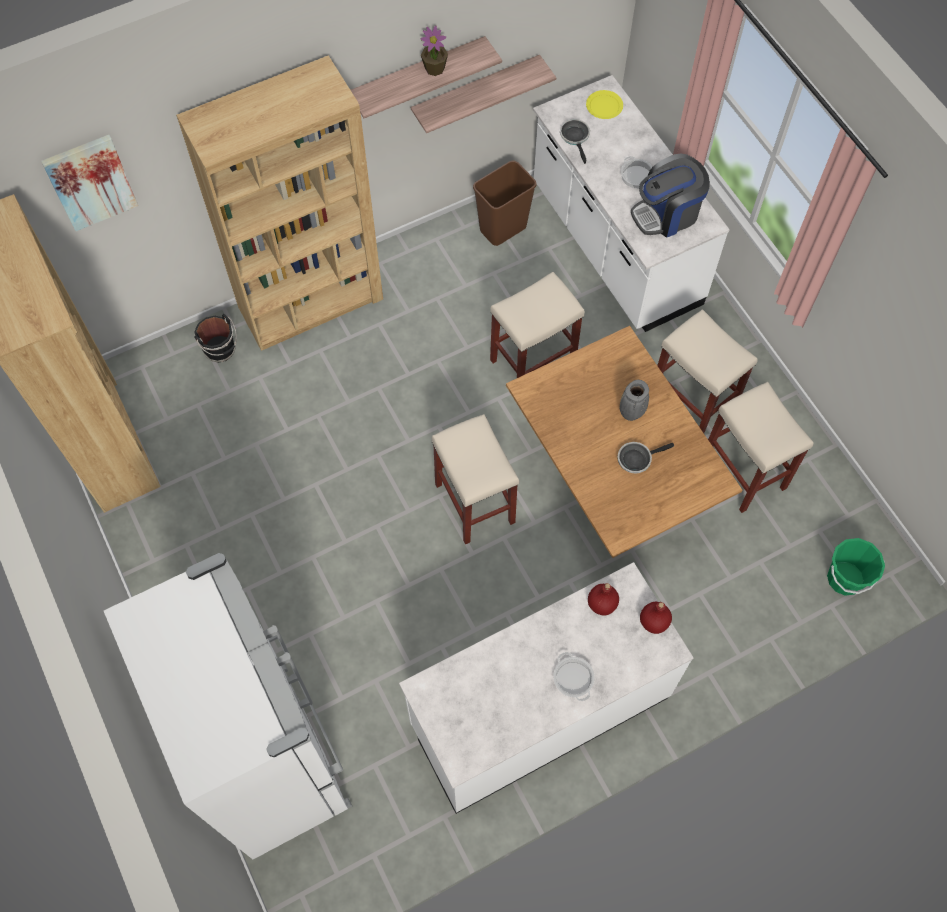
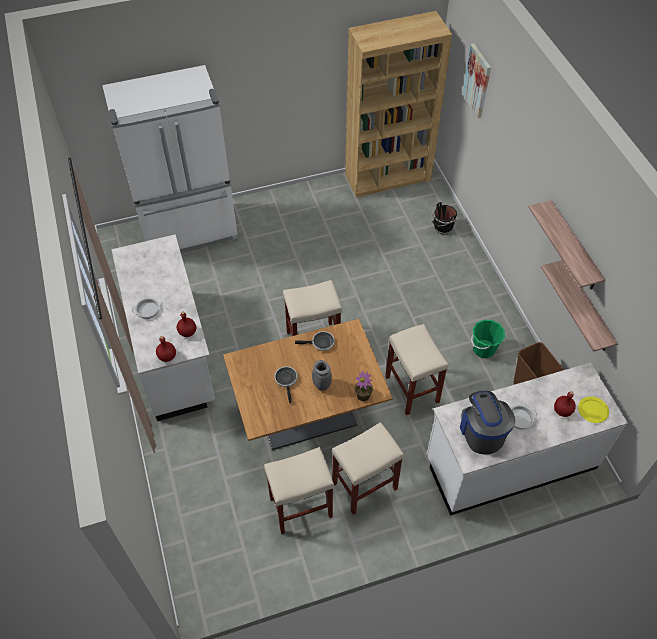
camera: 100 degrees right, 10 degrees down
brown bookcase [176,55,383,351] -> none
potted plant [420,25,448,76] -> potted plant moved to [354,371,374,401]
frying pan [560,119,590,164] -> frying pan moved to [295,331,335,351]
green bucket [827,538,885,596] -> green bucket moved to [471,320,505,358]
none -> red bottle [554,391,576,417]

